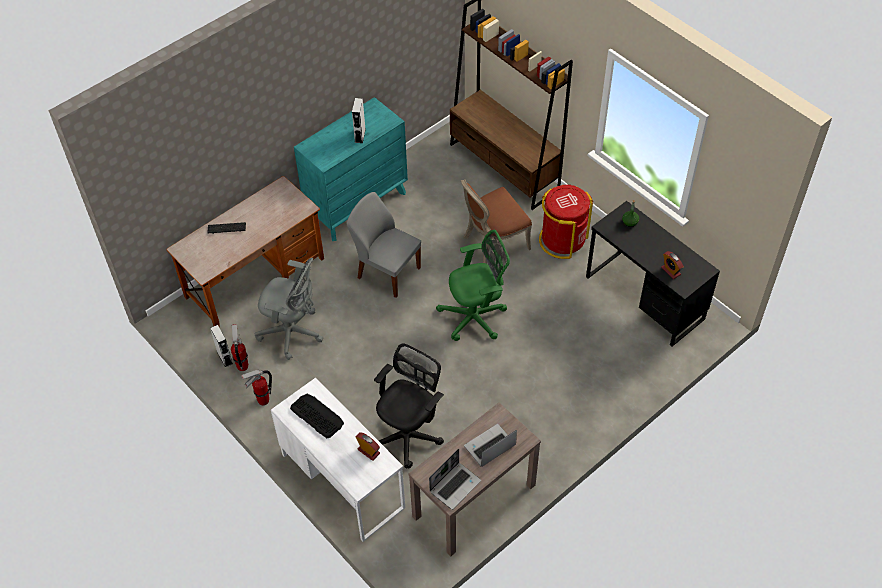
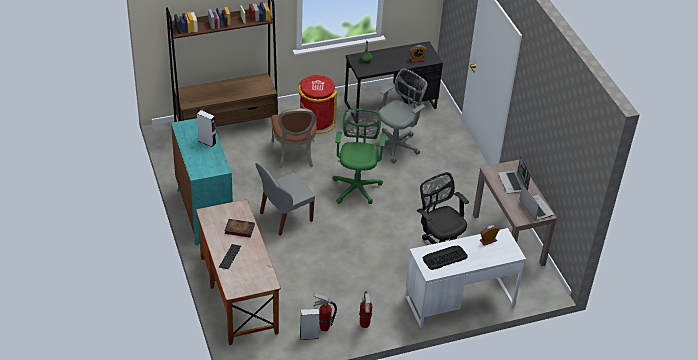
camera: 70 degrees left, 10 degrees down
grey office chair [254,258,323,360] -> grey office chair moved to [373,68,427,164]
none -> book [224,219,255,238]

